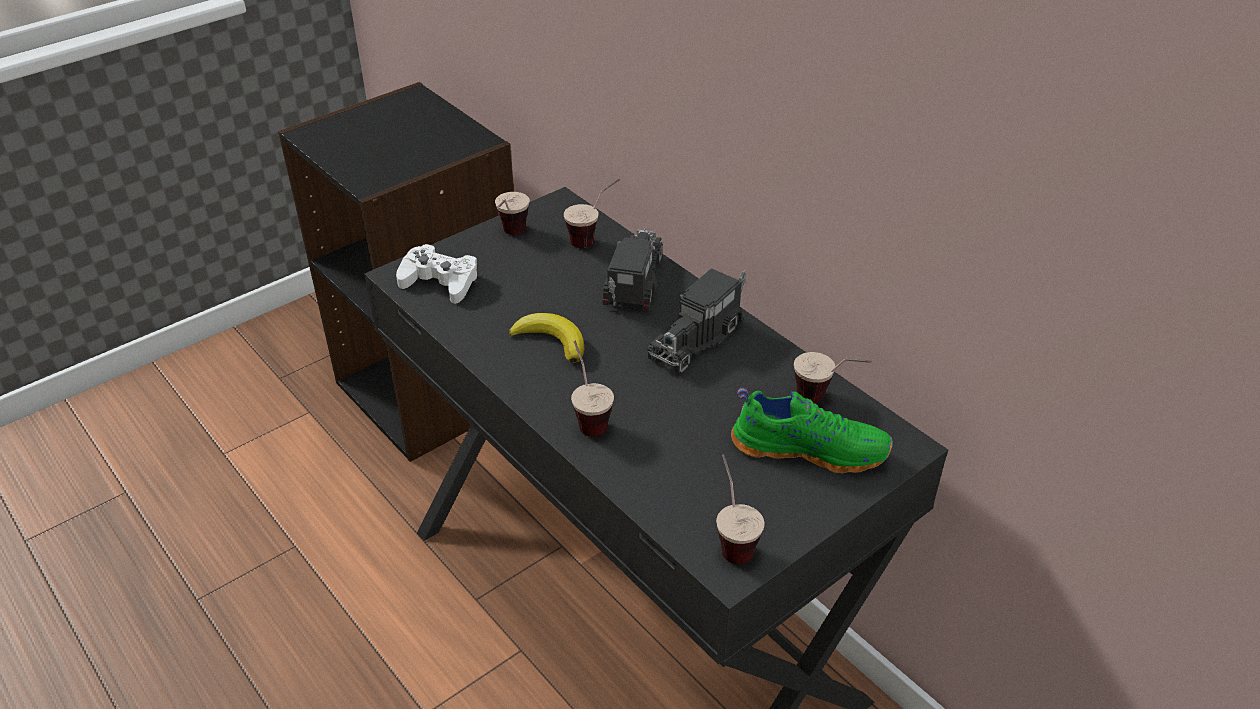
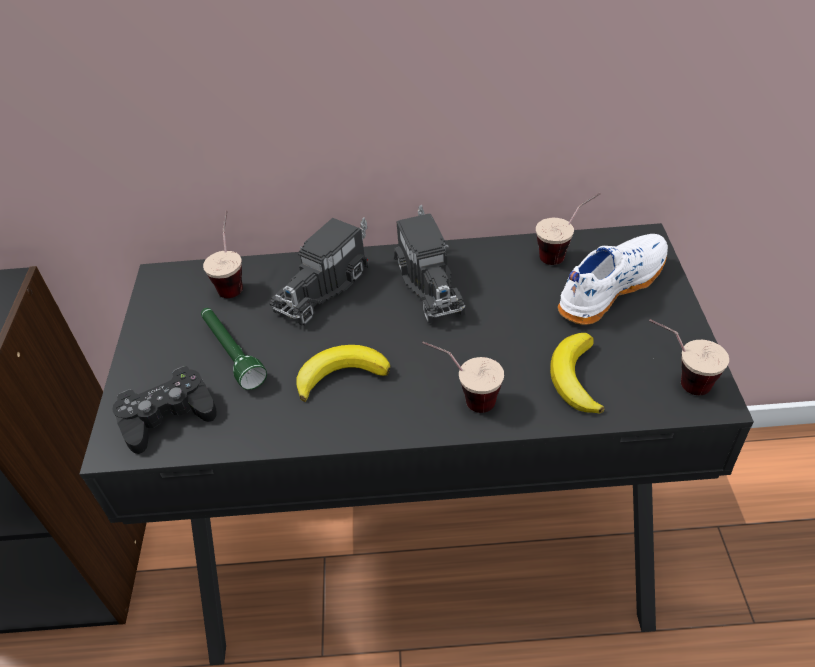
camera: 50 degrees left, 5 degrees up
white game controller [396,244,478,304] -> black game controller [113,366,217,454]
cup [495,192,529,235] -> none
toy truck [603,228,663,311] -> toy truck turned 105 degrees counterclockwise [269,217,369,326]
green shoe [731,388,893,473] -> white shoe [558,234,668,325]
none -> green flashlight [201,308,267,390]
none -> banana [550,333,605,414]

